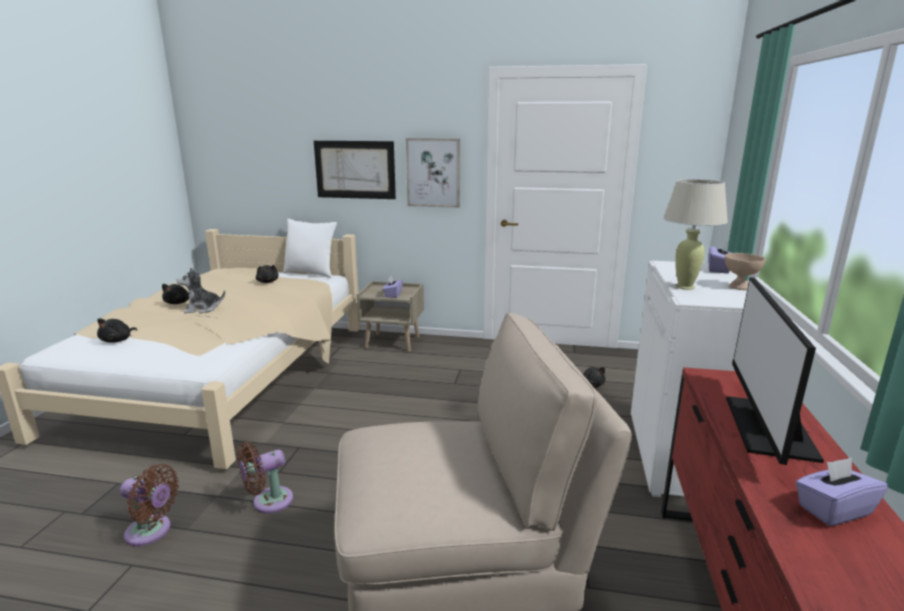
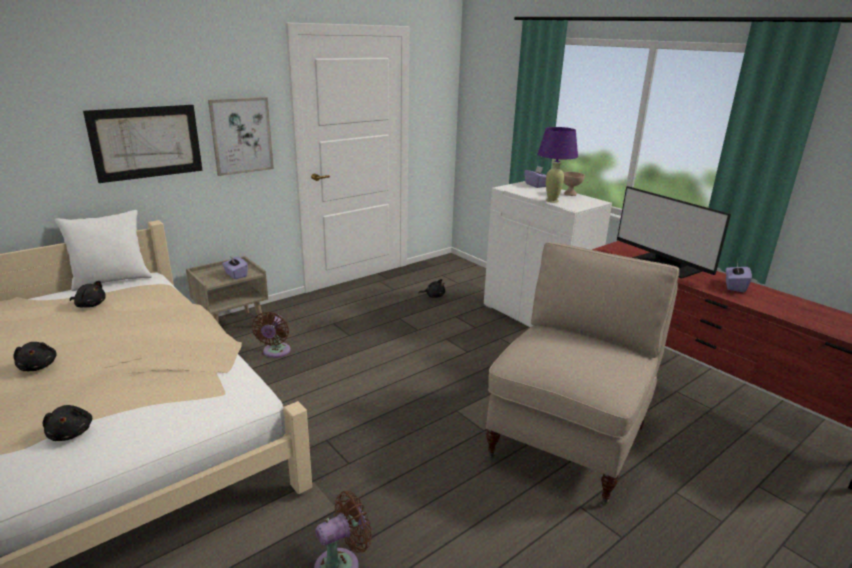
camera: 50 degrees left, 5 degrees up
plush toy [177,267,225,314] -> none
brown fan [237,442,293,513] -> brown fan moved to [252,312,291,358]
beige table lamp [663,179,728,290] -> purple table lamp [538,127,578,203]

